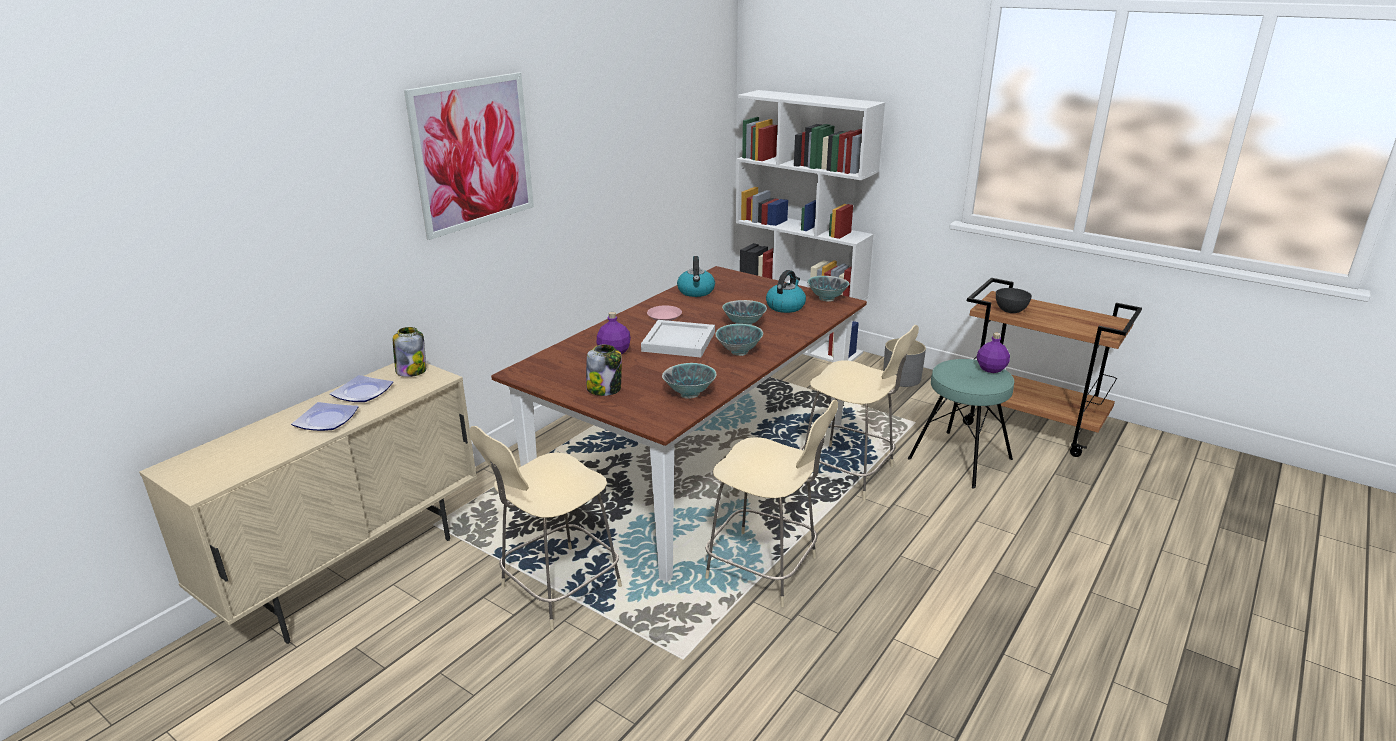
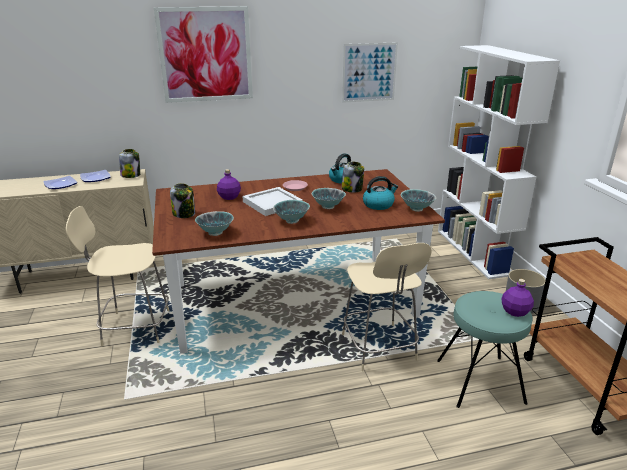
camera: 40 degrees right, 0 degrees up
beige chair [705,400,838,607] -> none
grey bowl [996,288,1032,313] -> none
none -> jar [341,162,364,193]
none -> picture [342,42,398,103]

